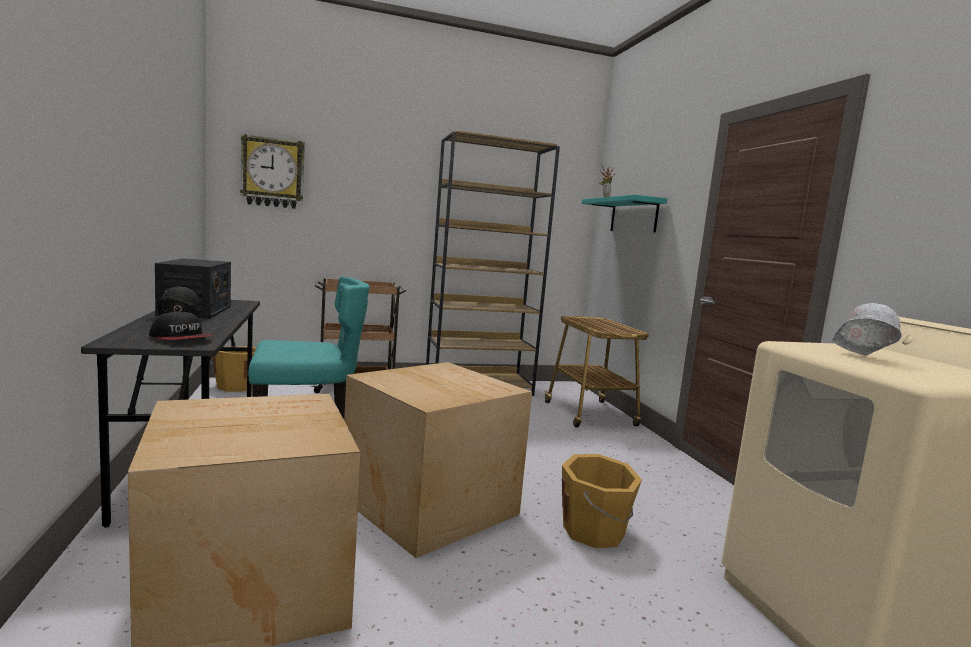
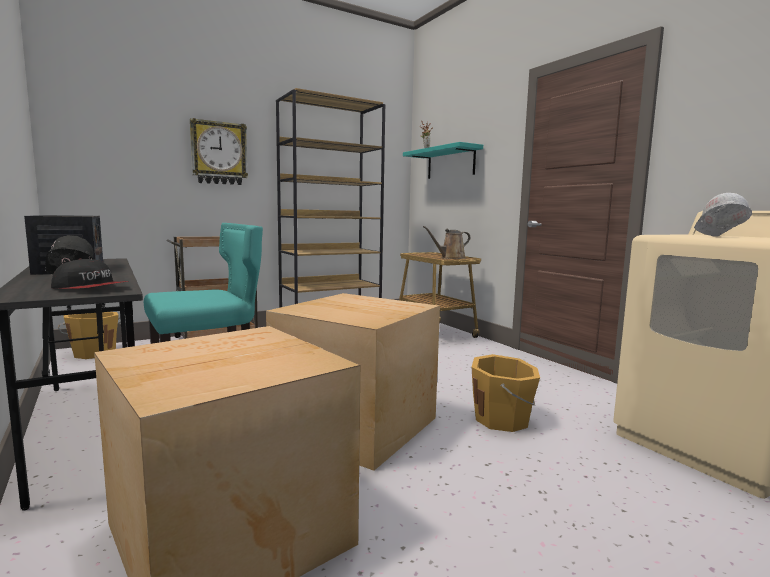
camera: 15 degrees left, 0 degrees up
wall clock [240,134,305,209] -> wall clock moved to [190,118,248,185]
none -> brown watering can [423,226,471,259]

